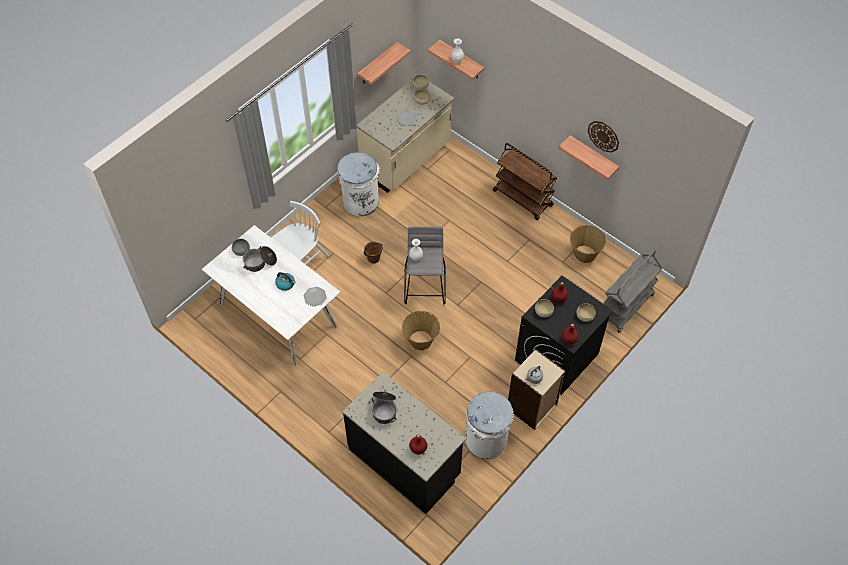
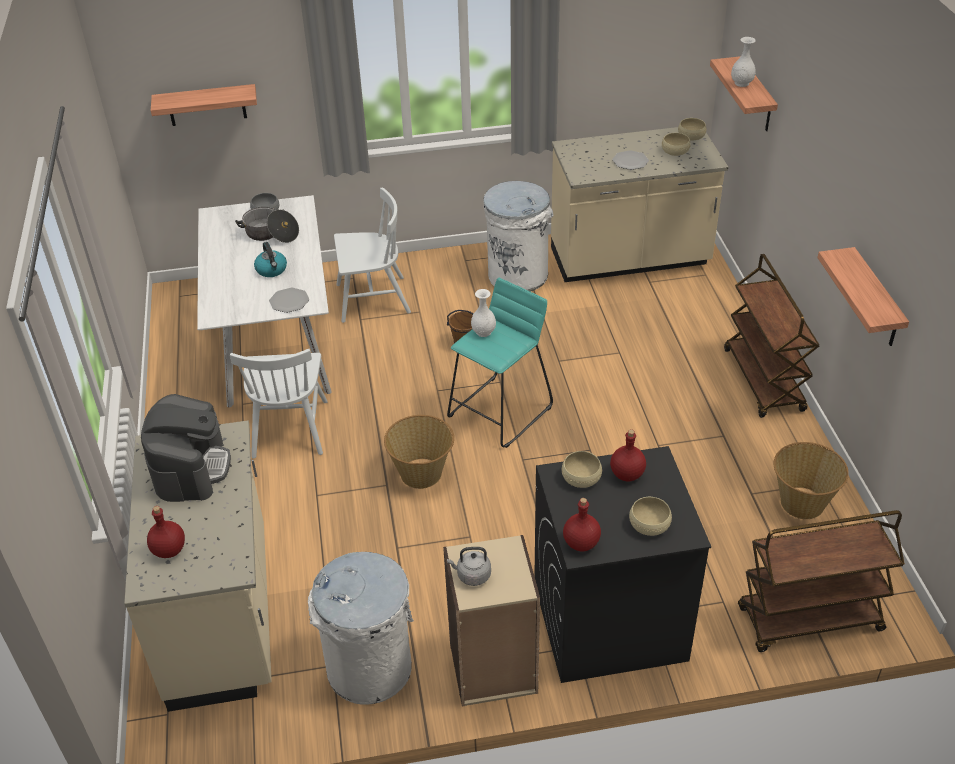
camera: 40 degrees right, 15 degrees down
black counter [342,372,466,514] -> beige counter [124,421,272,712]
shelf [357,42,410,85] -> shelf moved to [151,84,257,126]
cooking pot [372,391,396,424] -> coffee machine [141,394,231,502]
grey stool [404,227,446,304] -> turquoise stool [447,278,553,448]
wall clock [588,121,619,153] -> none
grey cart [603,250,663,333] -> brown cart [738,510,905,652]
none -> white chair [230,349,328,459]

